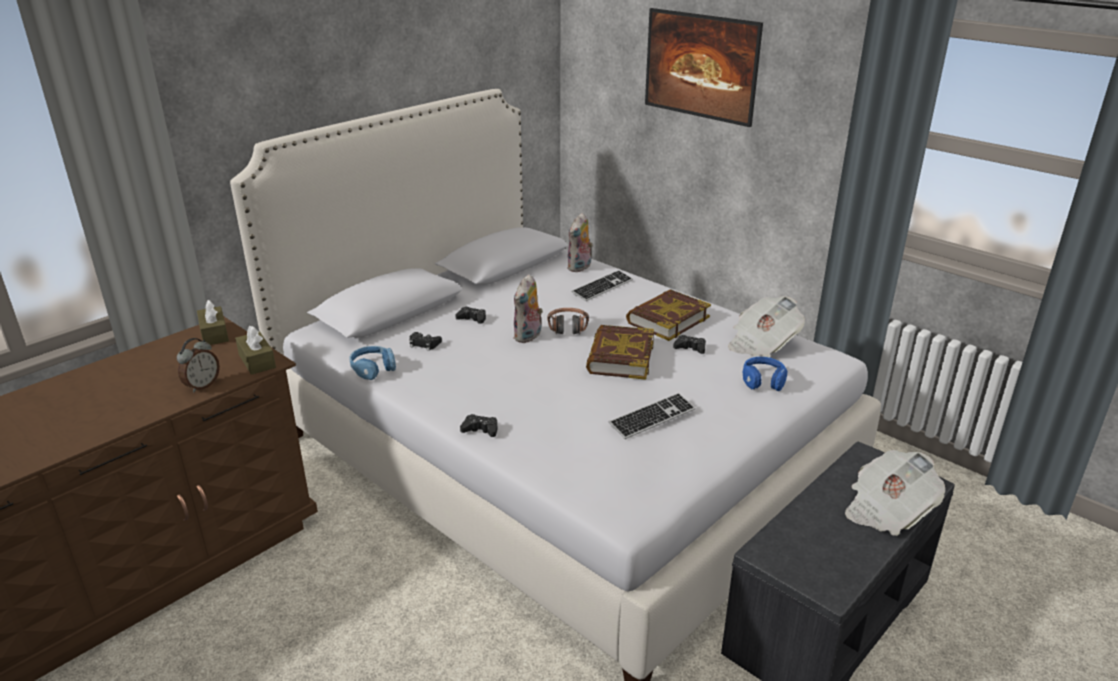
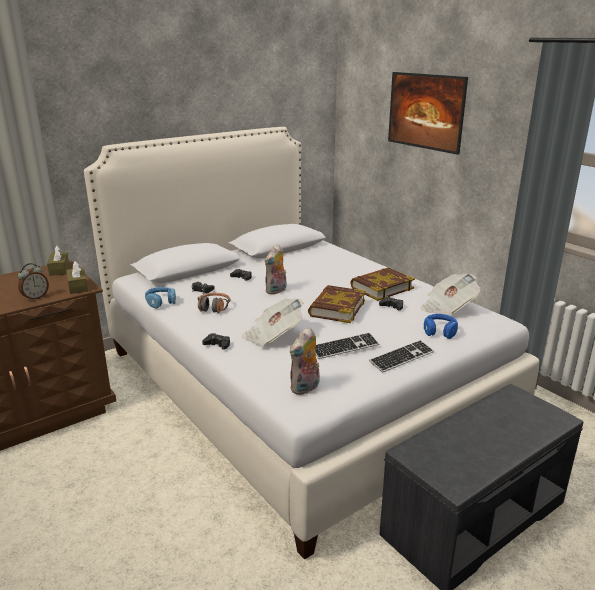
camera: 10 degrees right, 5 degrees down
headphones [547,308,589,335] -> headphones moved to [198,293,230,313]
plush toy [567,213,593,272] -> plush toy moved to [290,327,320,395]
keyboard [572,270,633,301] -> keyboard moved to [369,340,434,373]
newspaper [845,450,945,536] -> newspaper moved to [242,298,304,347]

